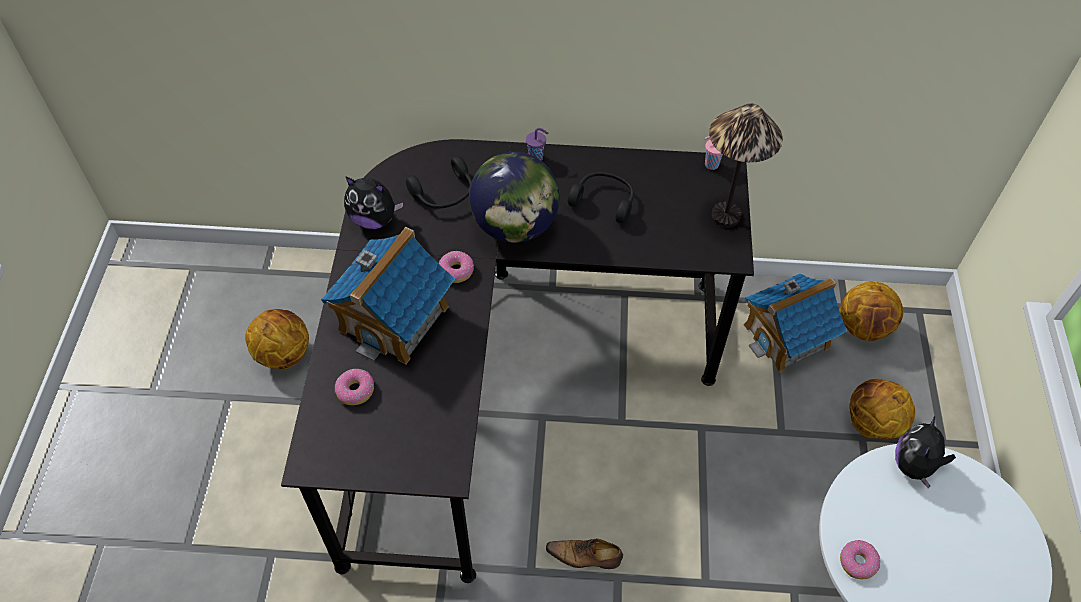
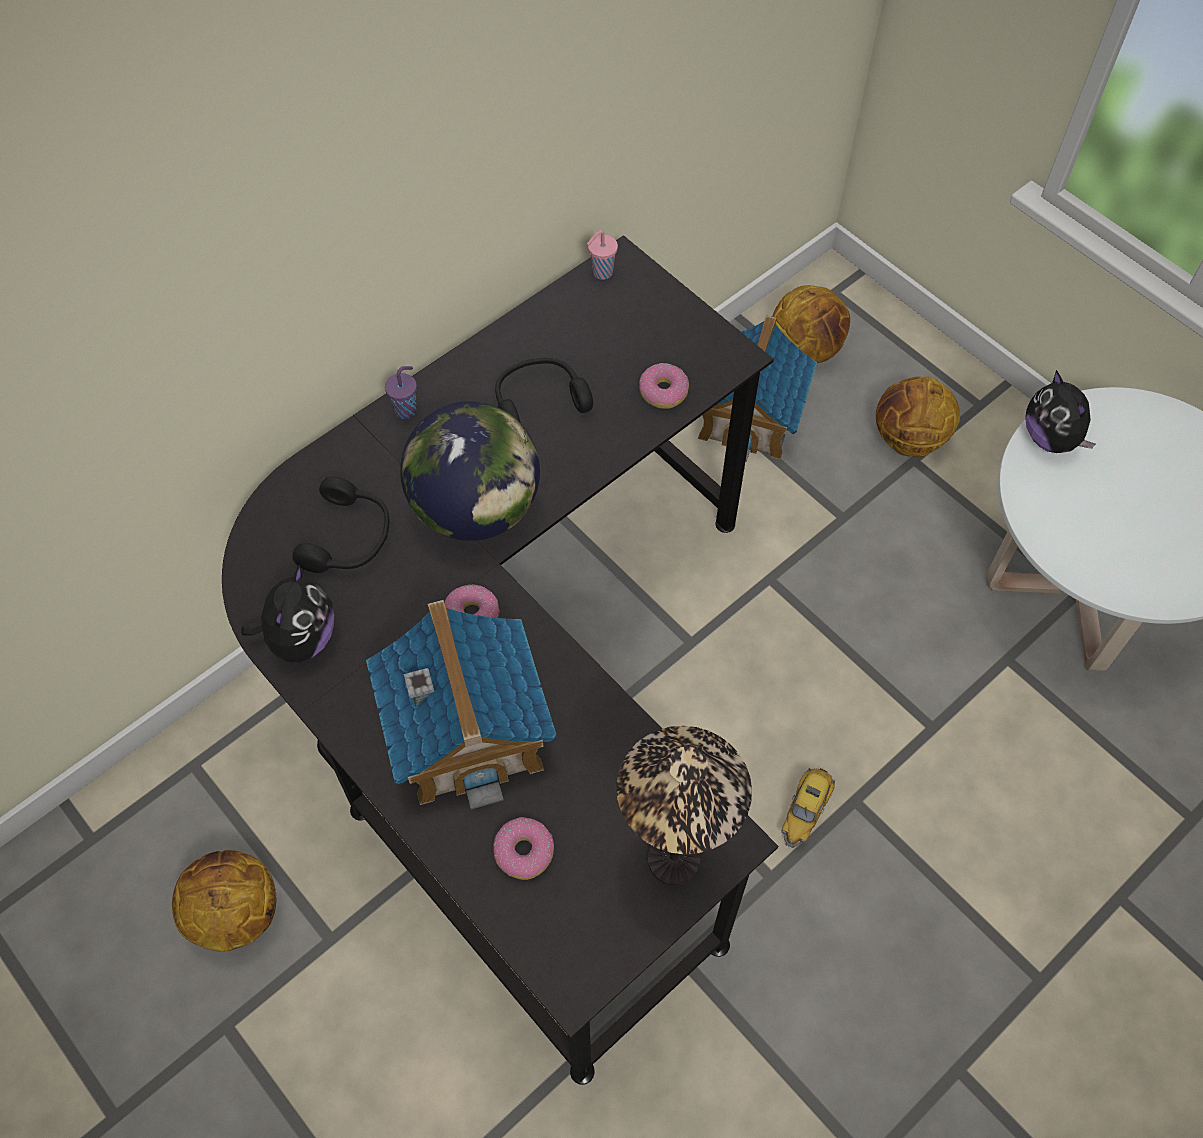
camera: 45 degrees left, 5 degrees up
plush toy [344,176,403,229] -> plush toy turned 45 degrees counterclockwise [241,564,334,662]
shoe [546,539,623,569] -> toy car [781,768,835,848]
table lamp [709,103,783,227] -> table lamp moved to [616,726,752,886]
donut [840,540,880,579] -> donut moved to [639,363,689,409]

